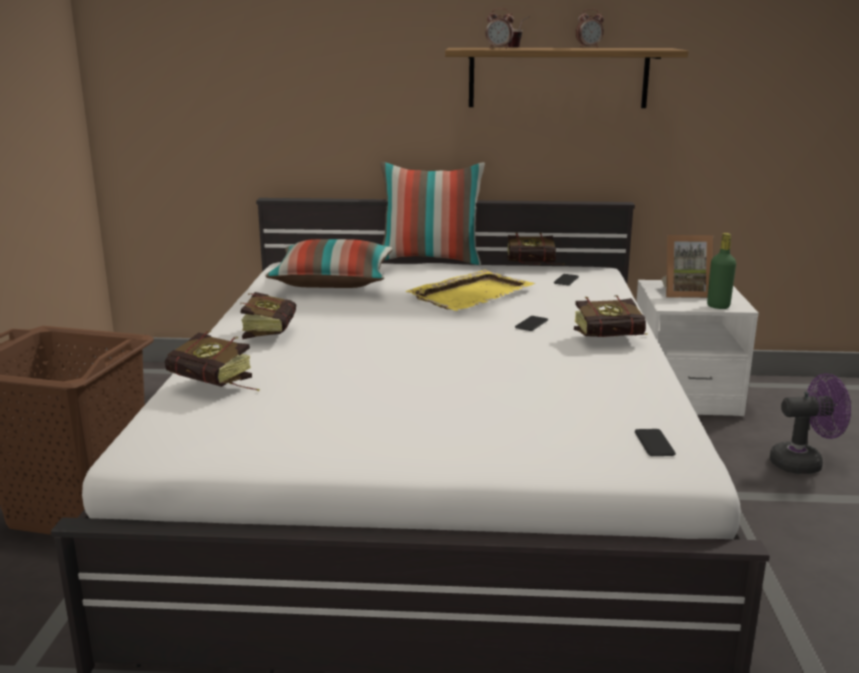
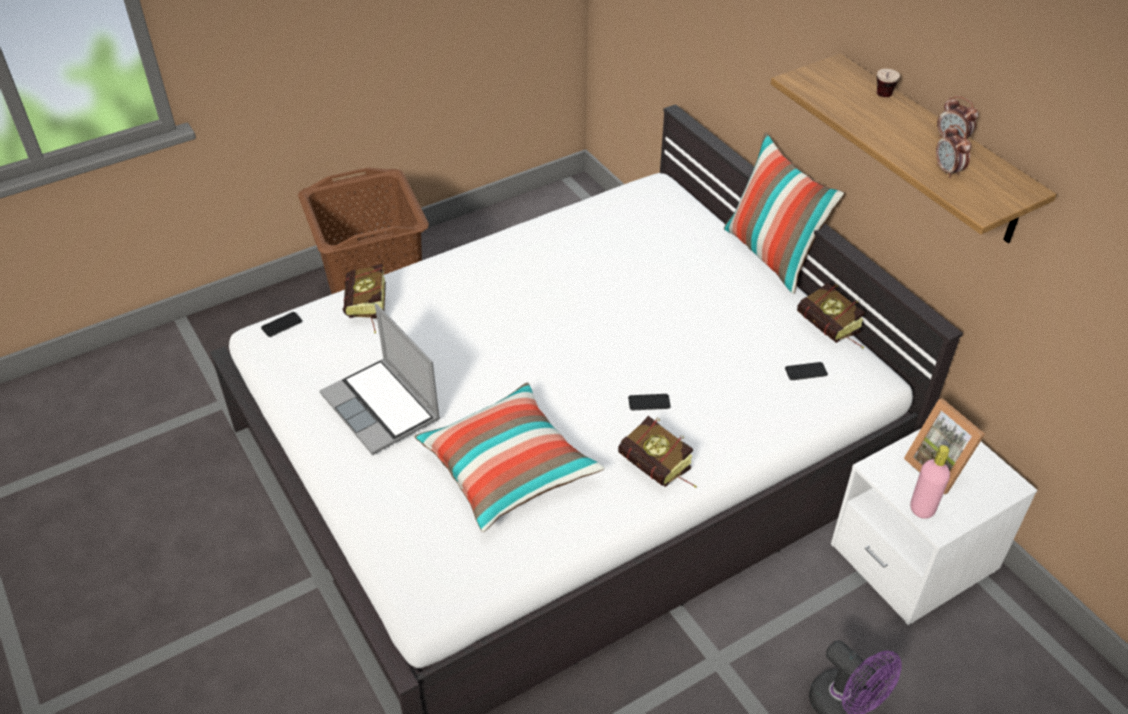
camera: 55 degrees right, 25 degrees up
book [240,292,296,339] -> none
pillow [266,239,393,288] -> pillow moved to [414,383,605,532]
yellow tray [405,270,535,311] -> none
alarm clock [486,8,514,49] -> alarm clock moved to [936,124,972,178]
phone [635,429,676,456] -> phone moved to [261,312,302,337]
green bottle [707,233,736,309] -> pink bottle [910,445,950,519]
none -> laptop [319,304,440,455]

